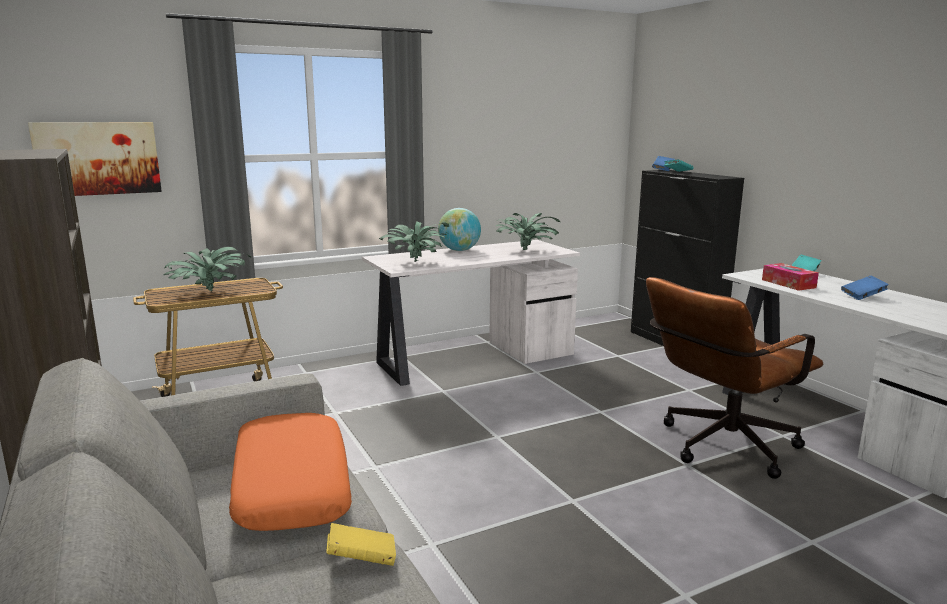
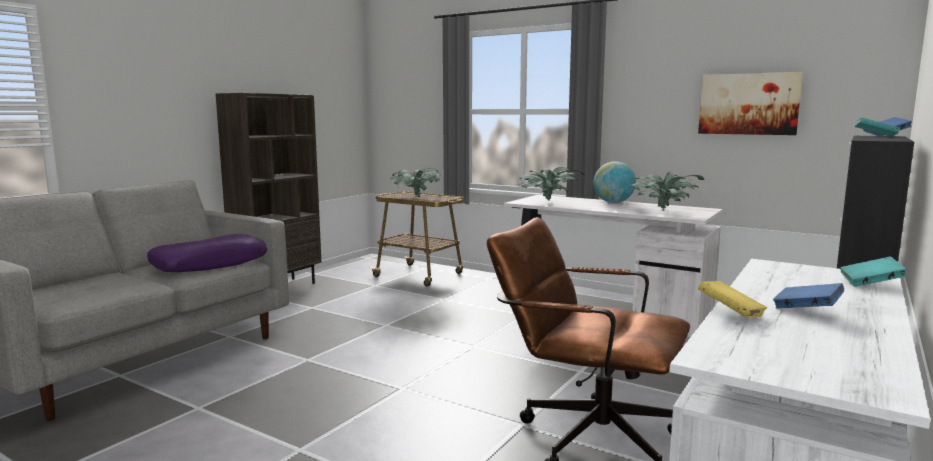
camera: 60 degrees right, 5 degrees down
picture [28,122,162,196] -> picture moved to [698,72,803,135]
orange pillow [229,413,352,531] -> purple pillow [147,234,267,272]
yellow book [326,523,396,566] -> yellow book moved to [698,281,767,318]
tissue box [762,263,819,291] -> none

